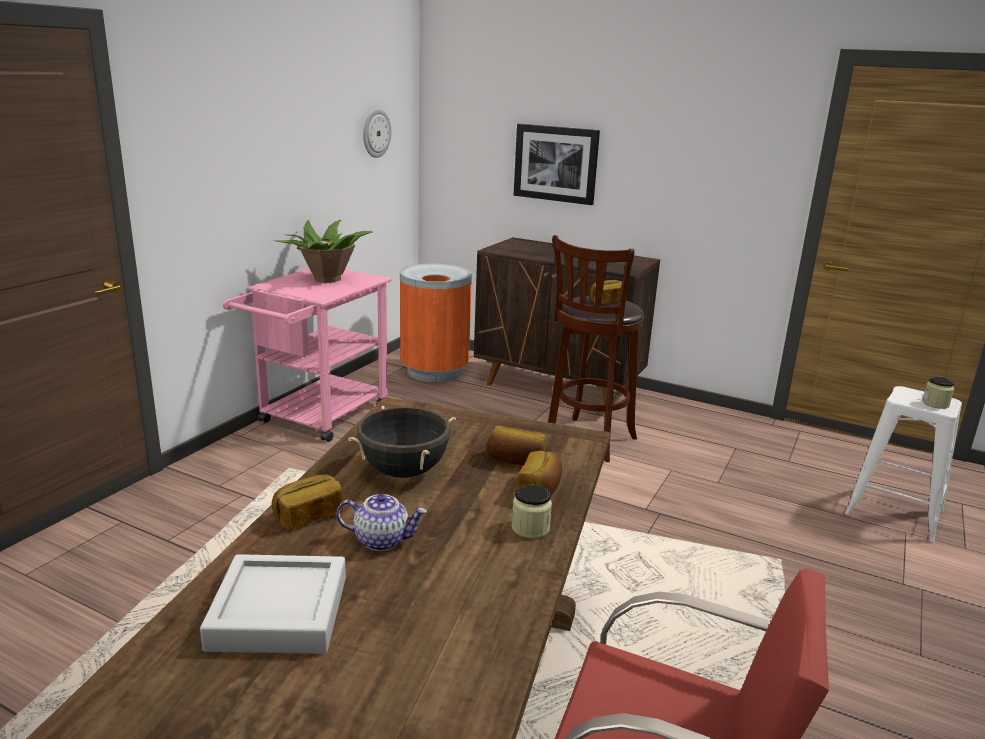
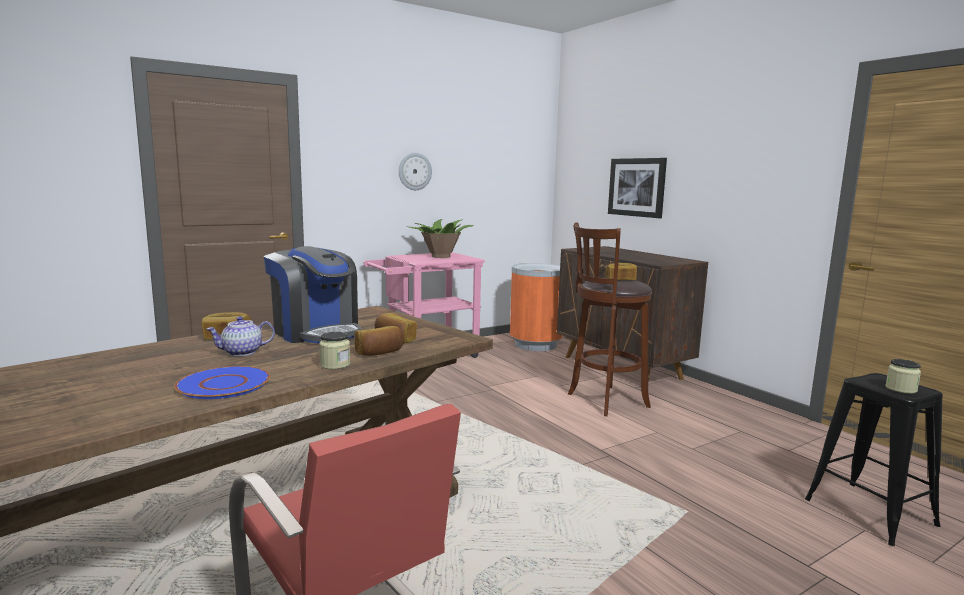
camera: 30 degrees right, 10 degrees down
grey tray [200,554,346,654] -> none
teapot [336,494,427,551] -> teapot turned 120 degrees clockwise [206,316,275,356]
black cooking pot [348,406,456,478] -> coffee machine [264,246,361,343]
wall clock [363,109,391,158] -> wall clock moved to [399,153,432,190]
white stool [845,386,962,542] -> black stool [805,373,943,546]
none -> blue plate [174,366,270,399]

